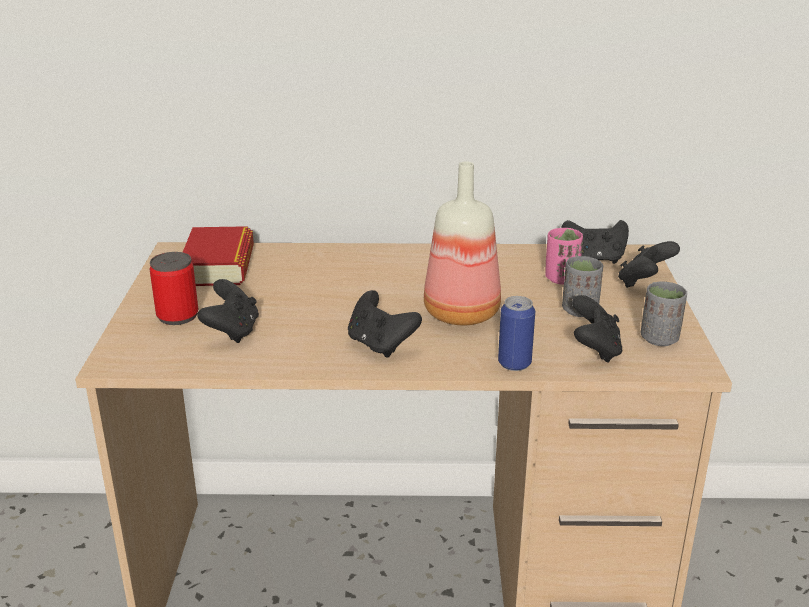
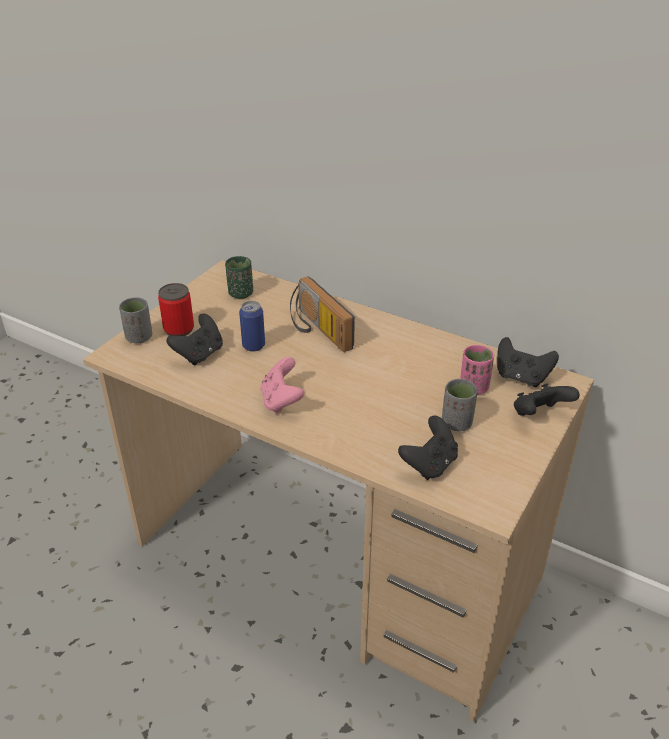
camera: 30 degrees right, 10 degrees up
book [183,226,254,286] -> green cup [225,256,253,299]
black game controller [348,290,422,357] -> pink game controller [261,357,304,414]
bottle [424,161,501,325] -> none
can [498,296,535,371] -> can moved to [239,301,265,352]
grey cup [641,282,687,346] -> grey cup moved to [119,297,152,343]
none -> radio [290,276,355,352]

